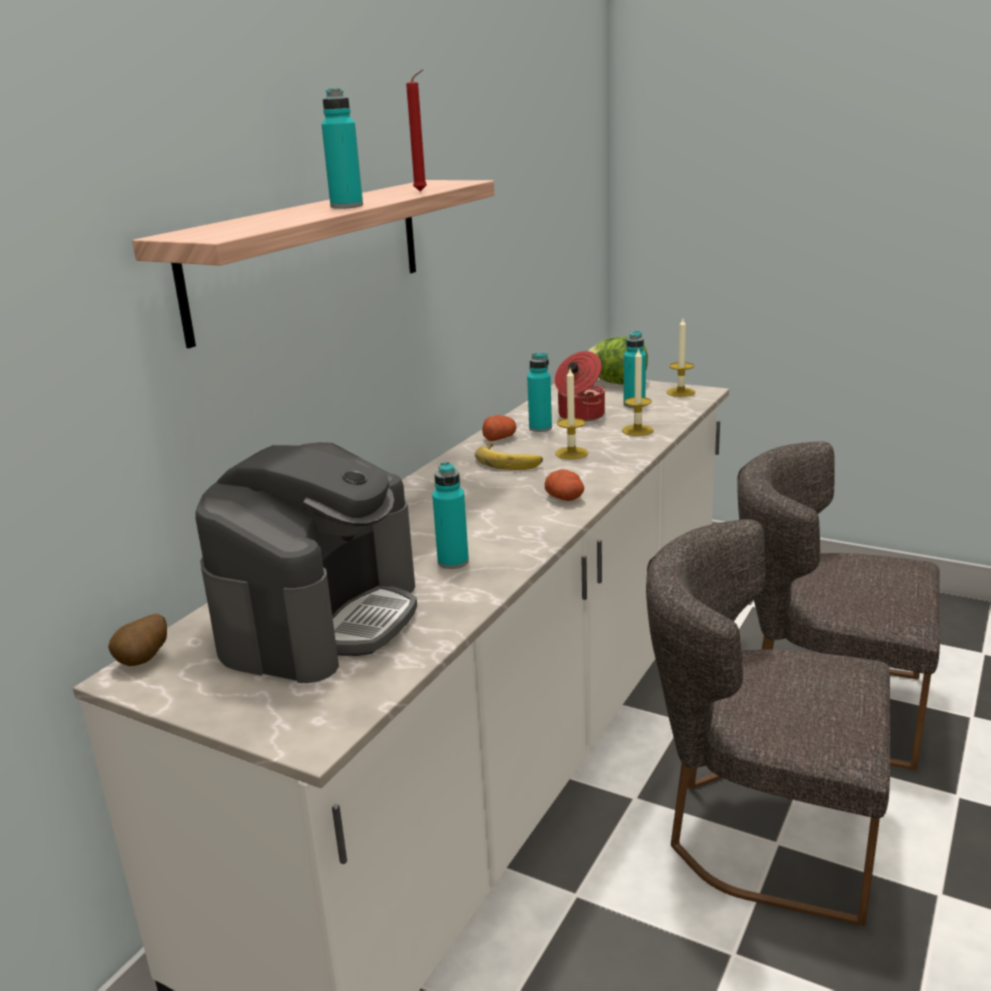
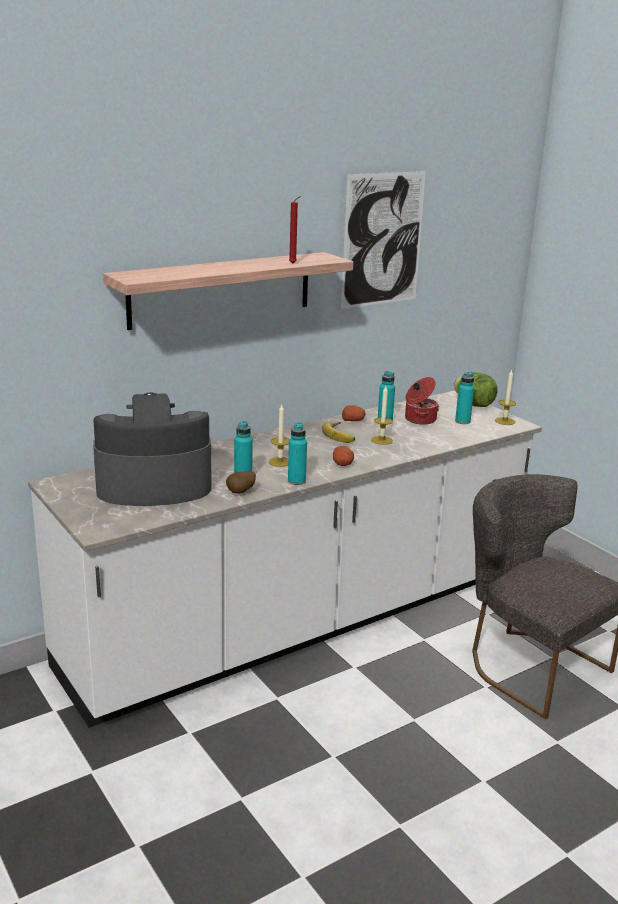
camera: 25 degrees right, 0 degrees up
potato [108,613,167,666] -> potato moved to [226,471,256,494]
coffee machine [195,442,417,683] -> coffee machine turned 150 degrees counterclockwise [93,393,212,506]
turquoise bottle [321,88,363,209] -> turquoise bottle moved to [288,422,307,485]
candle [622,348,654,436] -> candle moved to [269,404,290,467]
grey chair [646,519,890,926] -> none
none -> picture [341,171,426,309]

